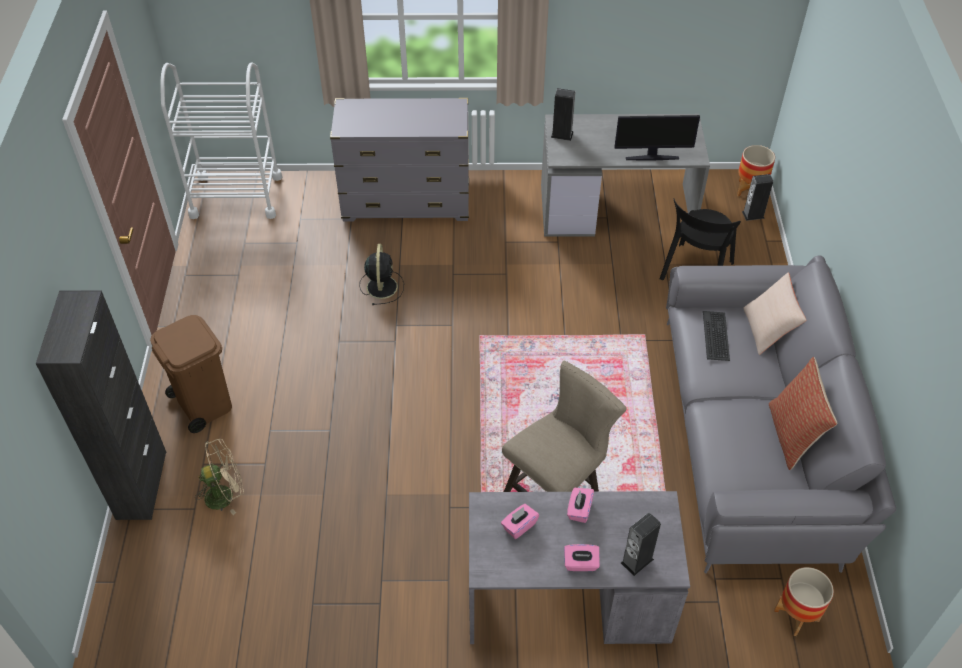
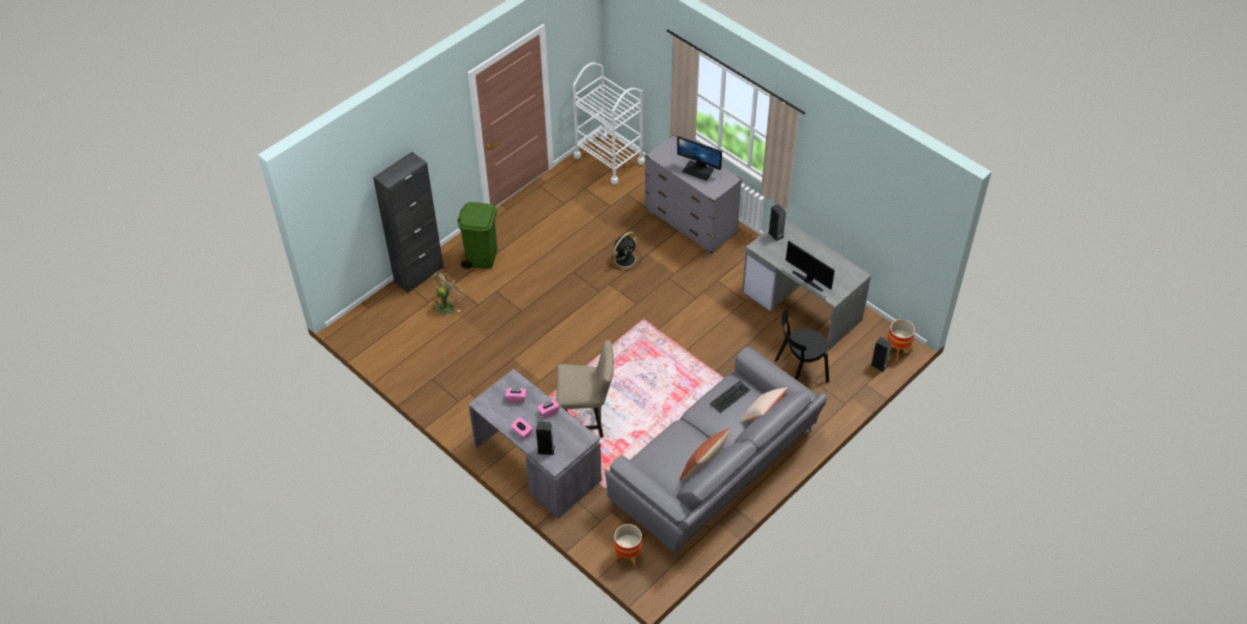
camera: 45 degrees right, 0 degrees up
brown trash can [150,315,232,433] -> green trash can [458,202,497,269]
beige fan [195,439,244,515] -> beige fan turned 75 degrees counterclockwise [431,270,465,315]
none -> monitor [677,136,722,181]

